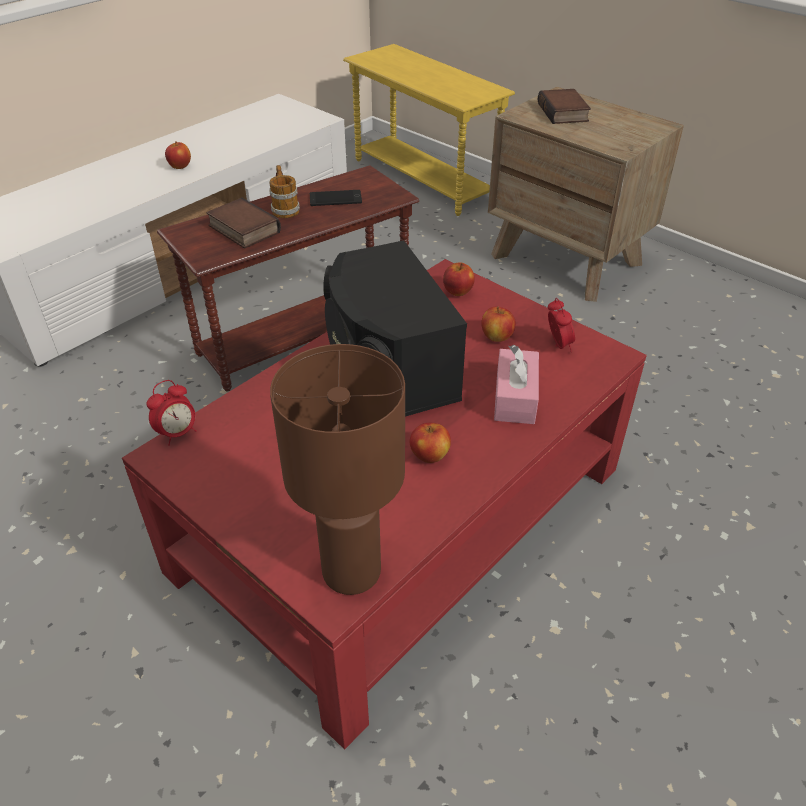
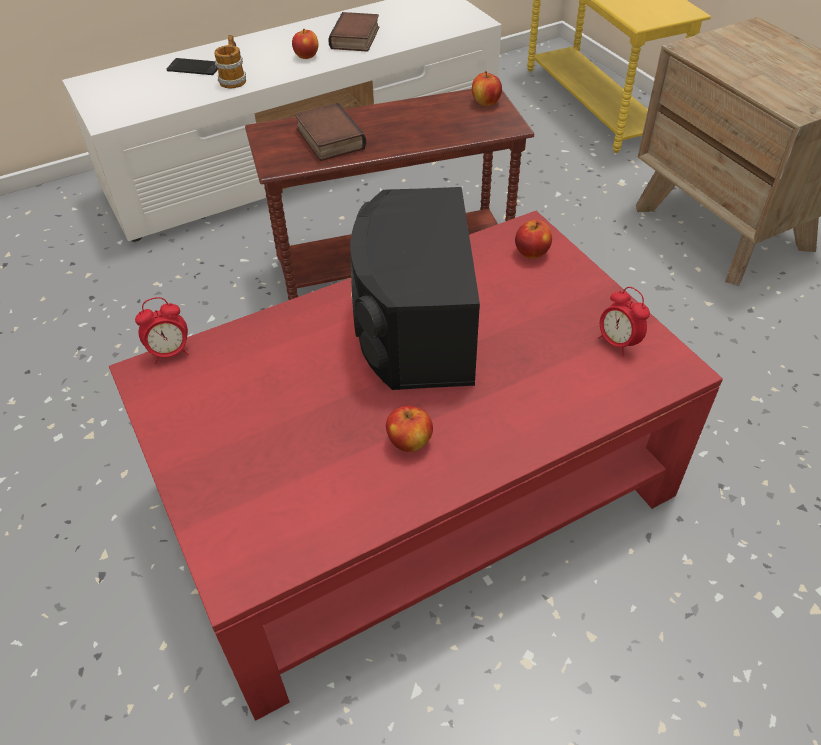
camera: 20 degrees right, 5 degrees up
mug [269,165,300,218] -> mug moved to [214,35,246,89]
brown table lamp [270,344,405,595] -> none
phone [310,190,362,206] -> phone moved to [167,58,218,75]
apple [481,306,516,342] -> apple moved to [472,71,502,106]
pink tissue box [494,345,539,424] -> none
book [537,89,591,124] -> book moved to [328,12,379,52]
alarm clock [548,298,575,352] -> alarm clock turned 135 degrees clockwise [598,287,650,356]

